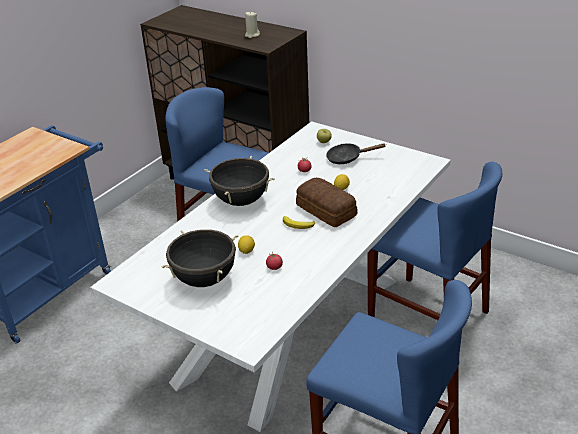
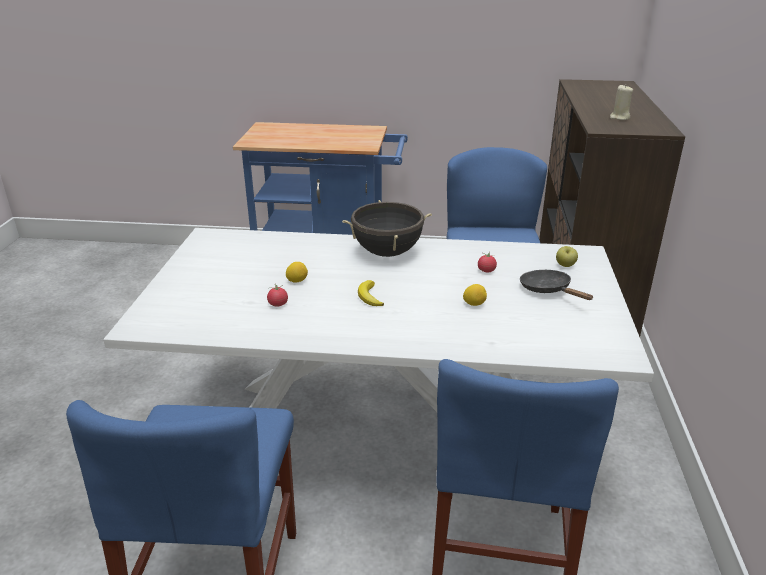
camera: 60 degrees right, 5 degrees down
black cooking pot [161,229,238,287] -> none
bread [296,178,357,228] -> none

